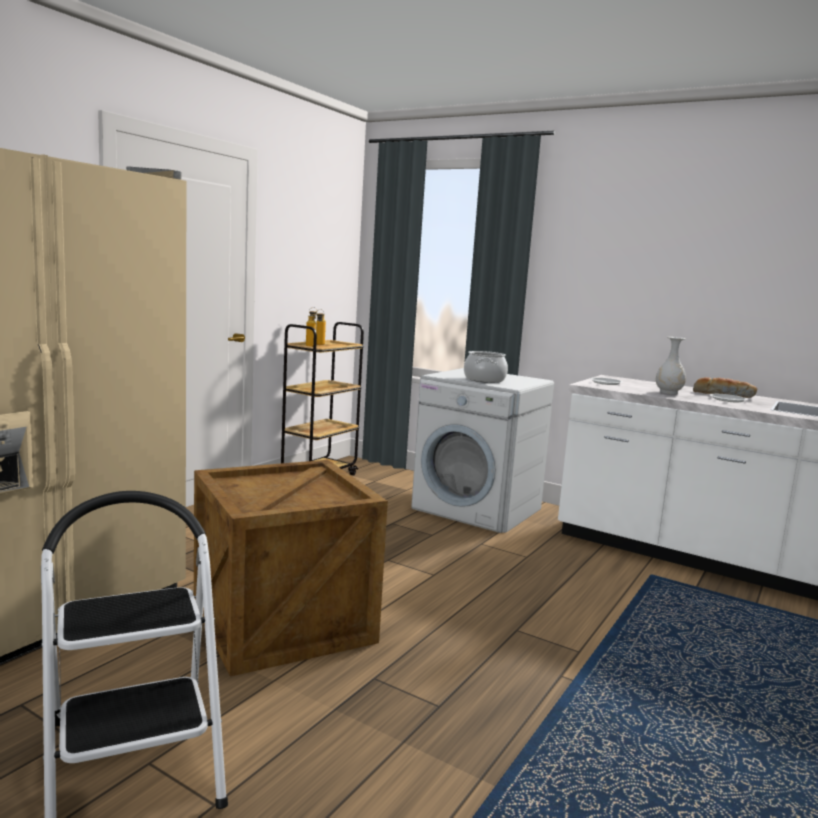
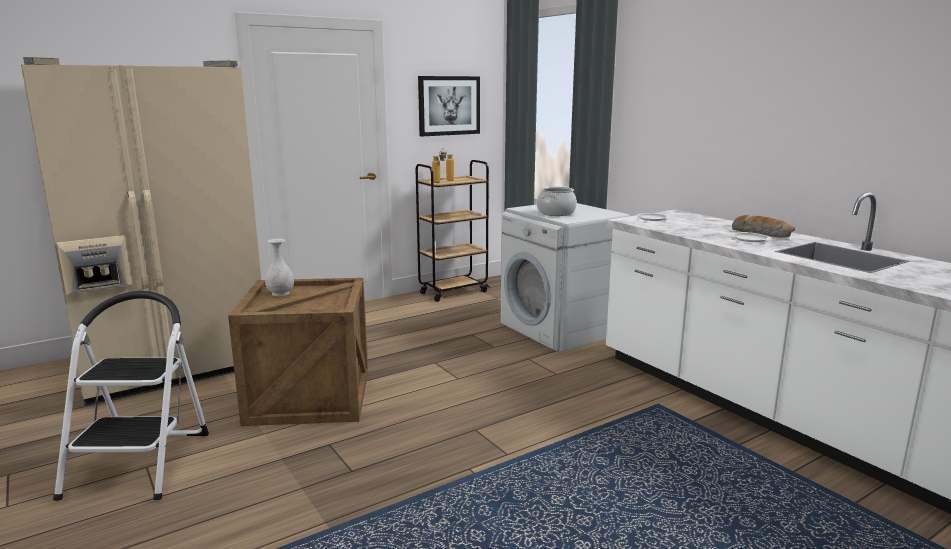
camera: 25 degrees right, 5 degrees up
white vase [656,337,686,394] -> white vase moved to [265,239,294,296]
none -> picture [418,76,480,137]

